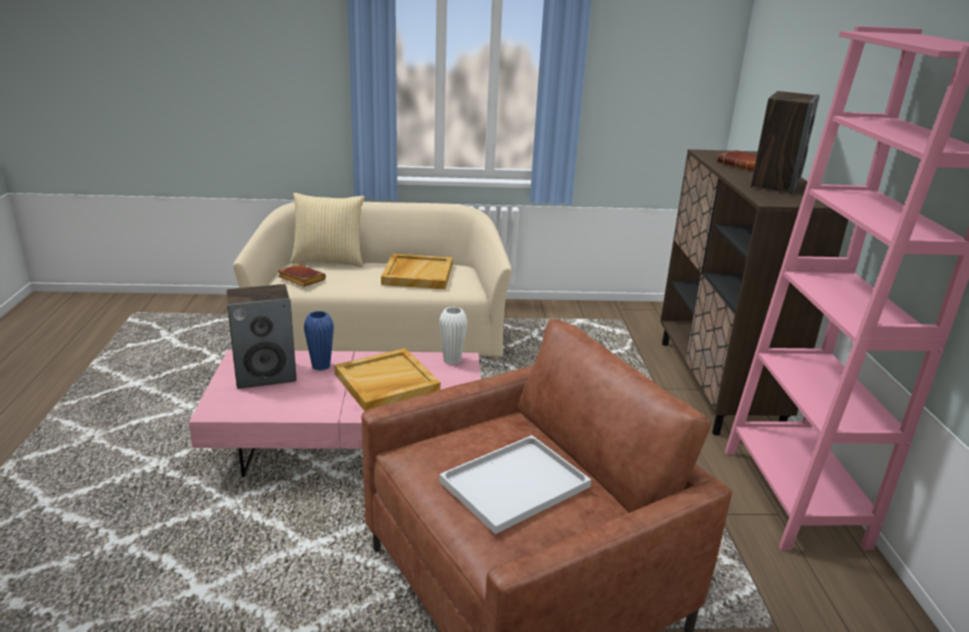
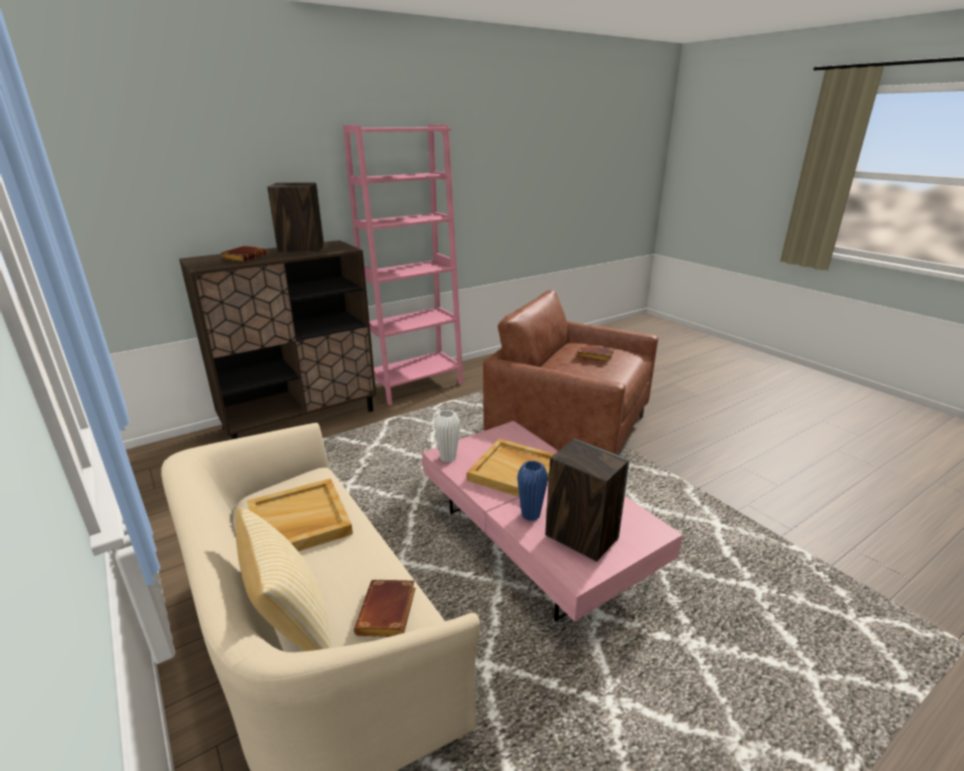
camera: 120 degrees left, 0 degrees up
white tray [439,435,591,534] -> brown book [576,345,614,362]

